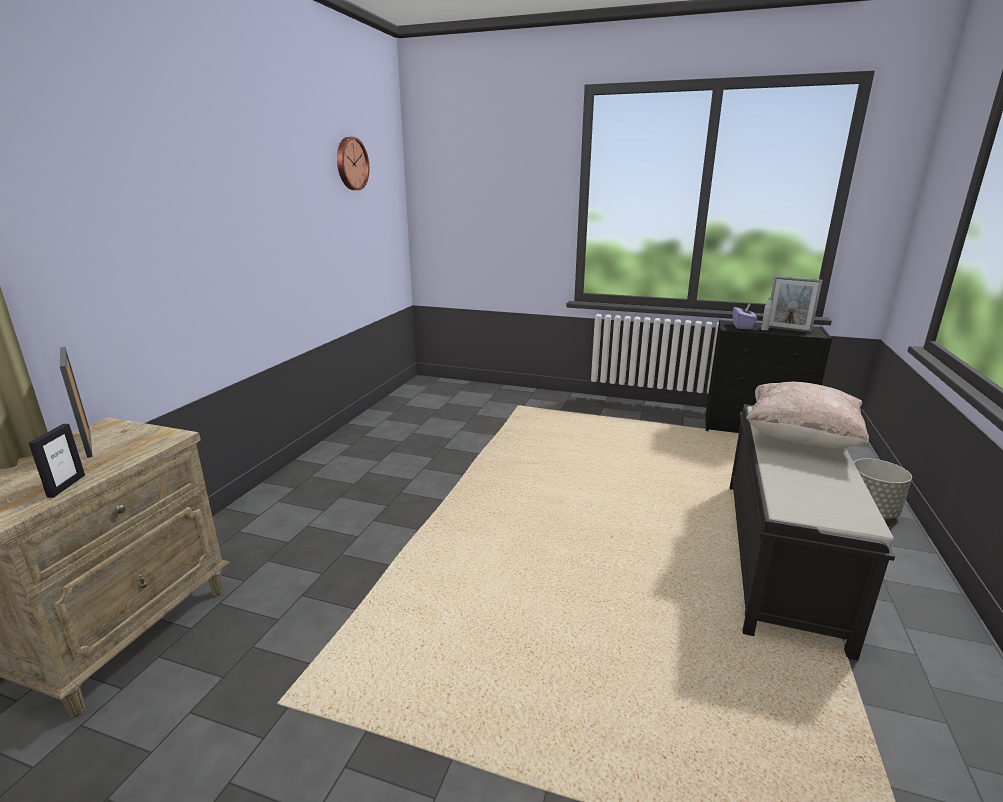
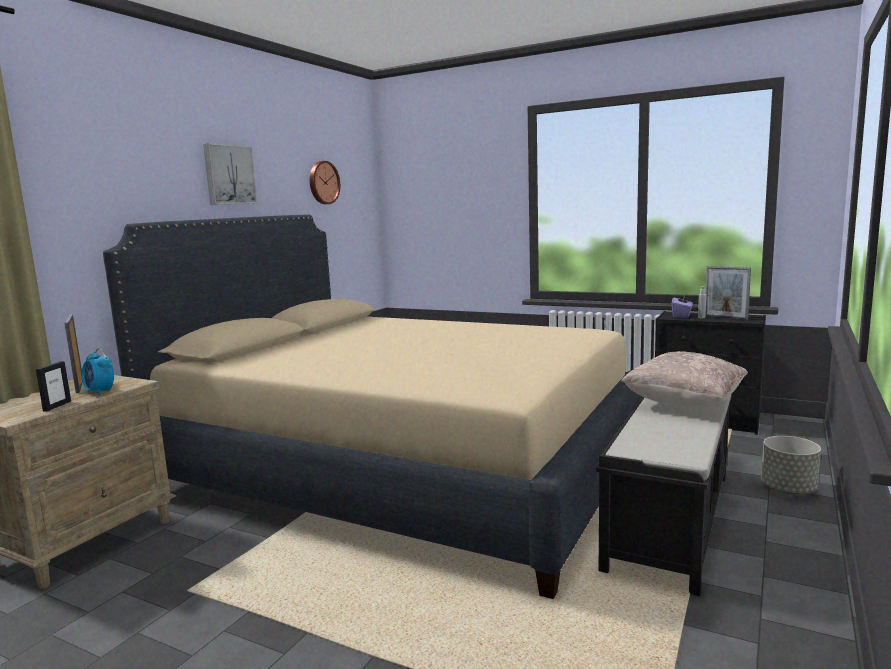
camera: 10 degrees right, 10 degrees down
none -> alarm clock [82,348,114,396]
none -> beige bed [103,215,642,599]
none -> picture [203,143,258,205]

